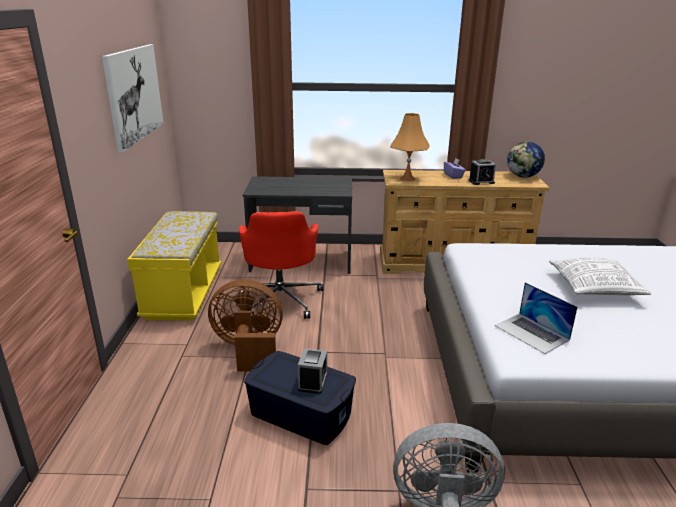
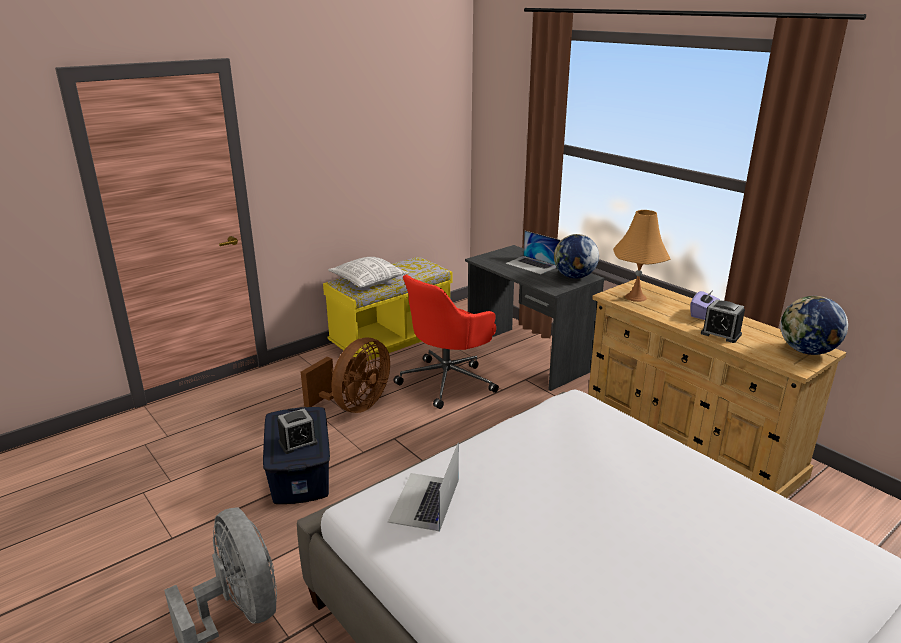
camera: 50 degrees right, 0 degrees up
picture [102,44,163,153] -> none
brown fan [208,279,283,372] -> brown fan turned 75 degrees clockwise [301,337,390,413]
pillow [549,257,651,295] -> pillow moved to [328,257,409,288]
none -> laptop [506,231,561,274]
none -> globe [554,234,599,278]

